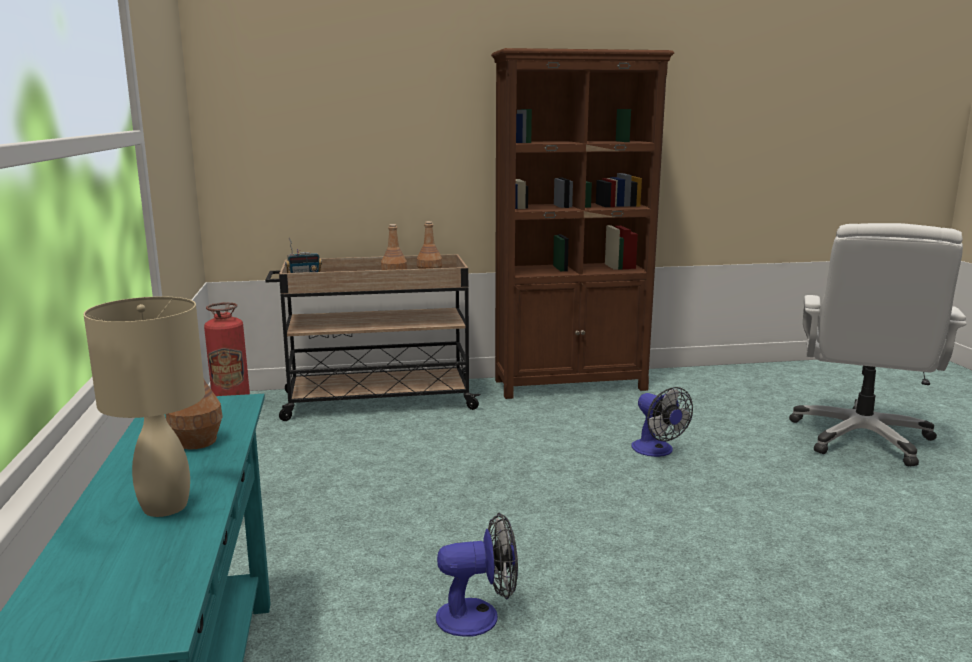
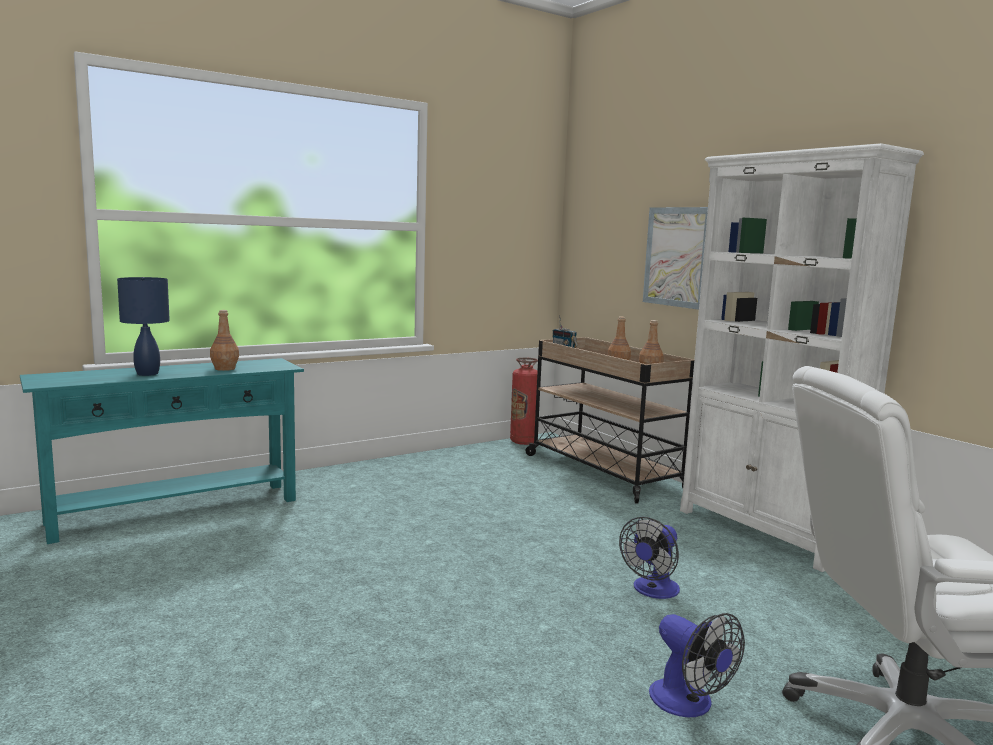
camera: 65 degrees right, 5 degrees down
beige table lamp [84,296,205,517] -> blue table lamp [117,277,170,376]
fan [436,513,518,637] -> fan moved to [649,613,745,717]
brown bookcase [491,48,674,399] -> white bookcase [680,143,924,572]
none -> picture [643,207,708,310]

